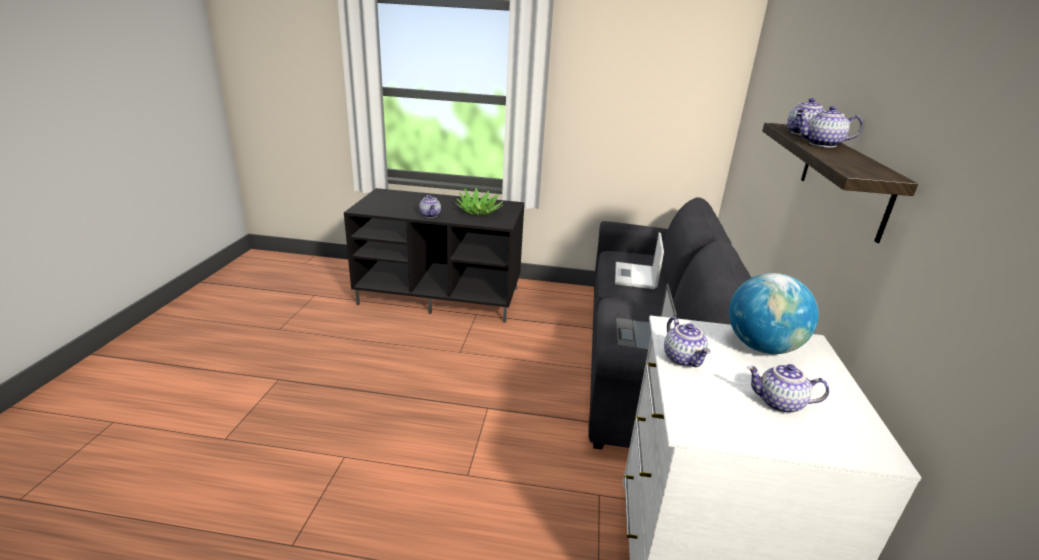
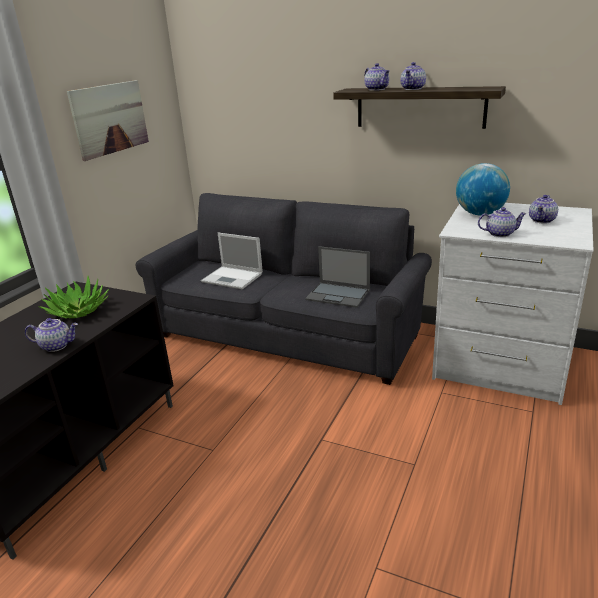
camera: 70 degrees left, 0 degrees up
none -> picture [67,80,149,161]

